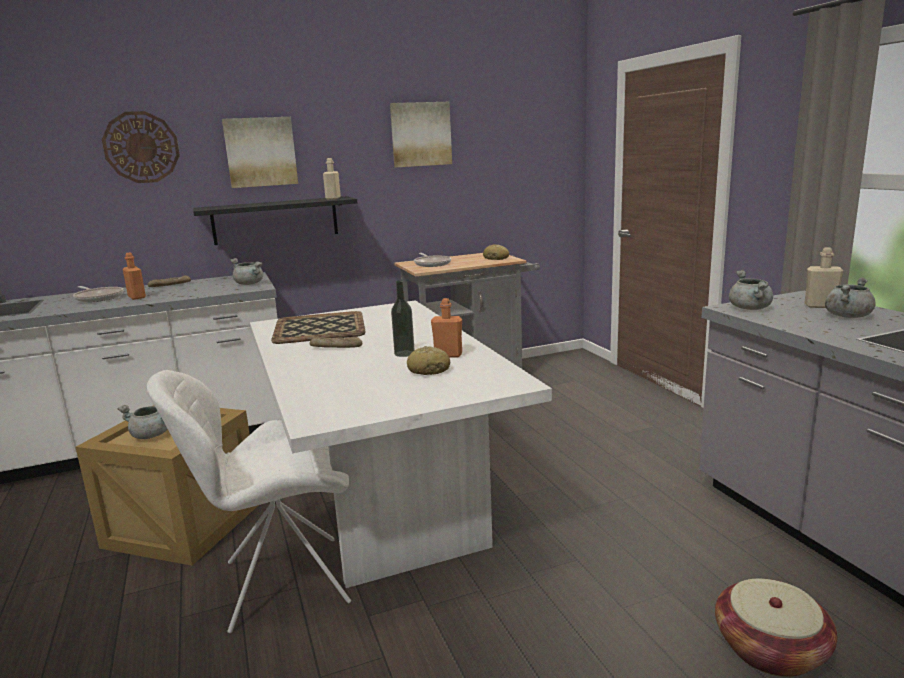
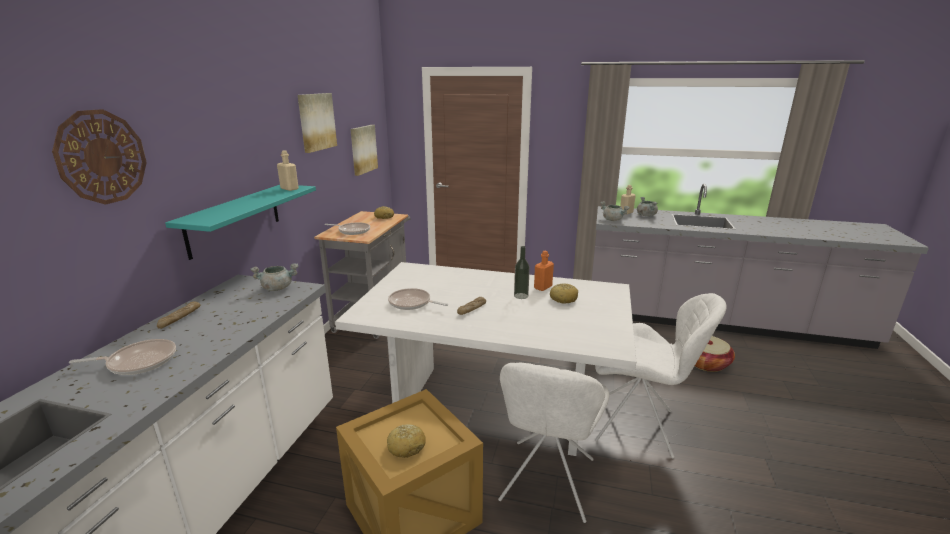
camera: 55 degrees left, 5 degrees up
grey cooking pot [118,405,167,439] -> bread [387,424,426,458]
orange bottle [123,252,146,300] -> none
black shelf [193,196,357,245] -> turquoise shelf [165,185,316,260]
picture [222,117,298,188] -> picture moved to [350,125,378,176]
tray [271,311,366,344] -> frying pan [388,288,448,310]
none -> white chair [595,293,727,458]

